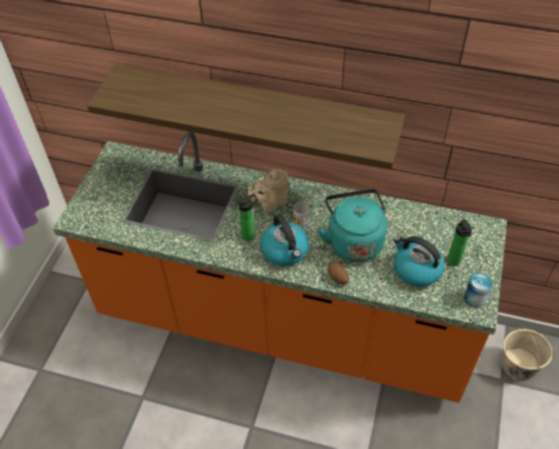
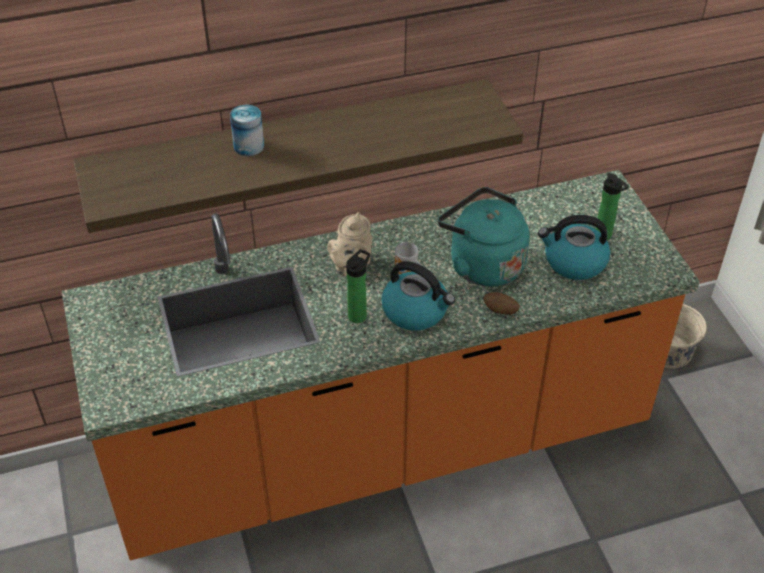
camera: 35 degrees left, 5 degrees down
can [464,273,493,308] -> can moved to [230,105,264,156]

